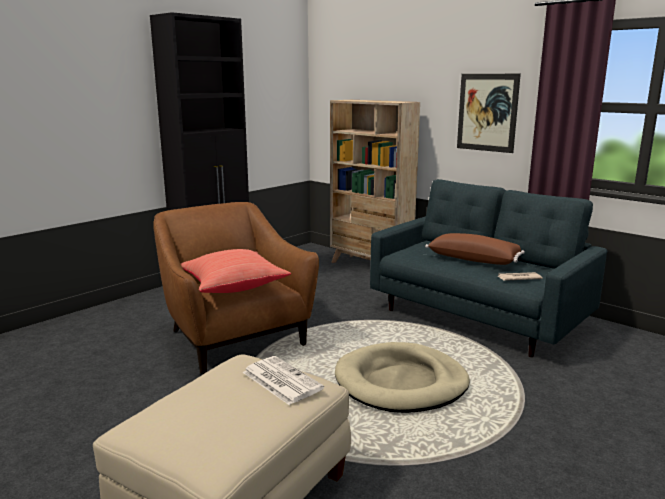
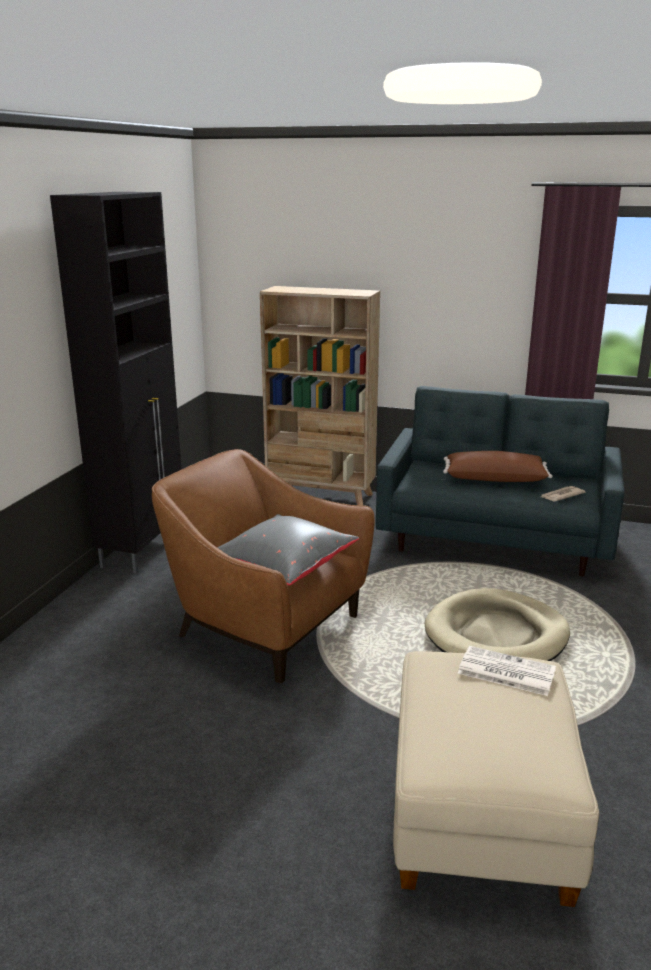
camera: 25 degrees left, 5 degrees up
red pillow [181,249,291,293] -> grey pillow [217,514,359,585]
picture [457,74,521,153] -> none

